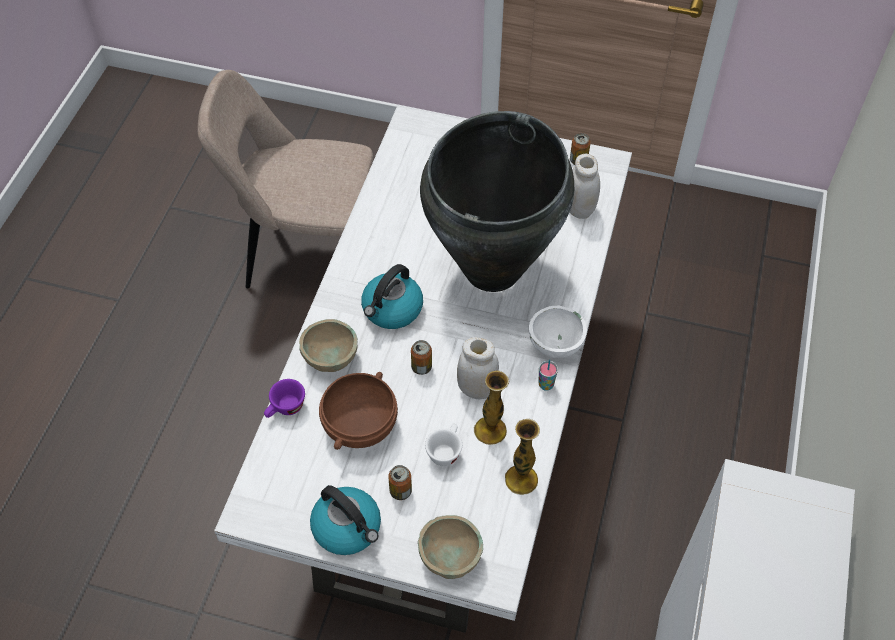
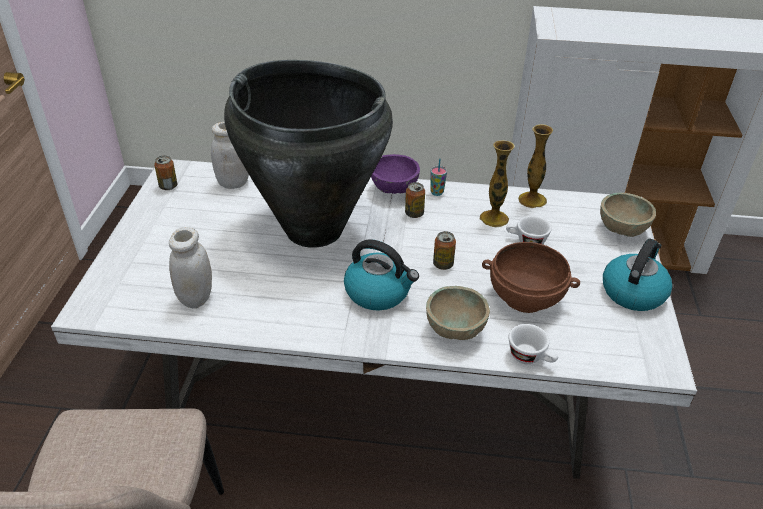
camera: 100 degrees left, 15 degrees down
purple cup [264,379,305,418] -> white cup [508,324,558,364]
can [388,465,412,500] -> can moved to [405,182,425,218]
white jar [457,337,499,400] -> white jar moved to [169,227,212,308]
white bowl [529,306,587,358] -> purple bowl [371,154,420,194]

